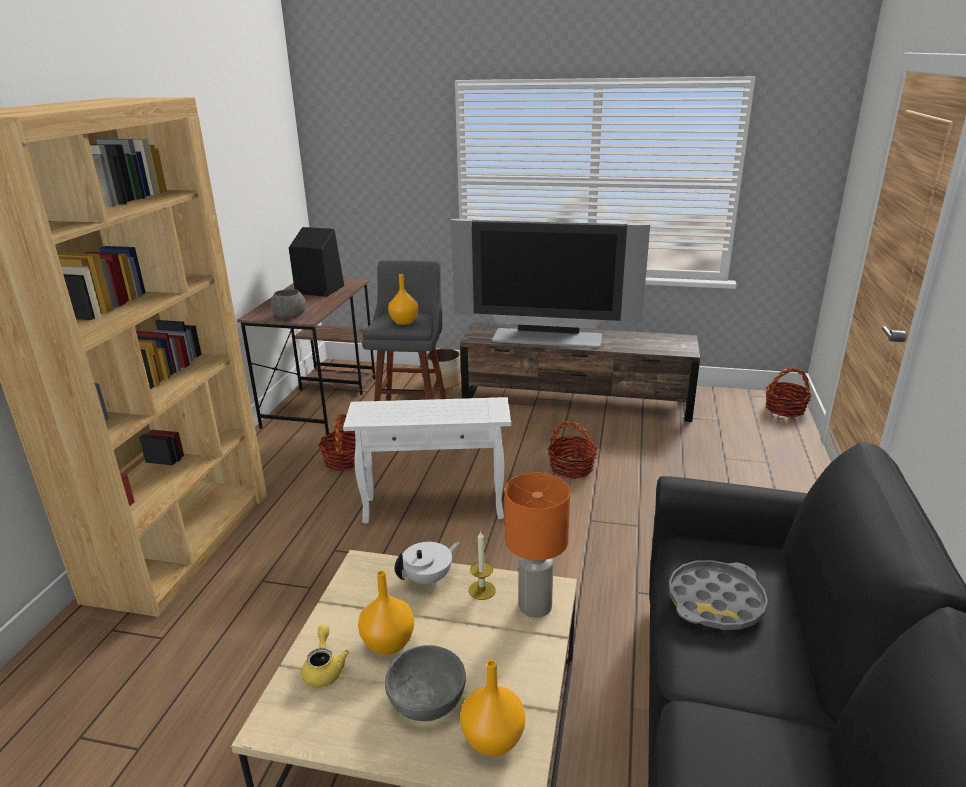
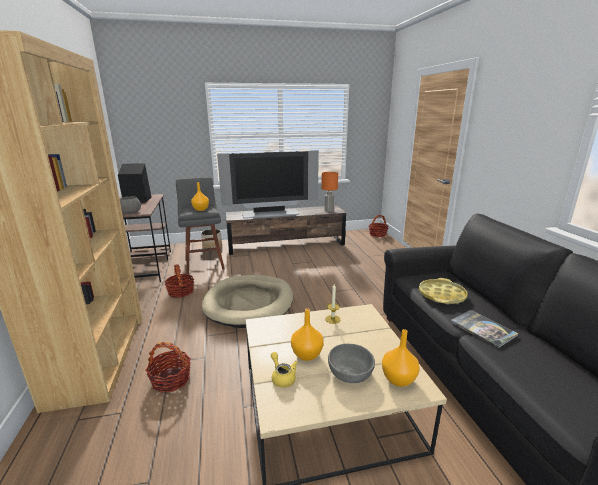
camera: 25 degrees left, 5 degrees down
white side table [343,397,511,524] -> beige dog bed [202,275,293,328]
white teapot [395,542,460,587] -> none
orange table lamp [505,473,570,618] -> orange table lamp moved to [321,172,338,212]
basket [548,421,598,479] -> basket moved to [145,342,191,393]
grey tray [669,560,768,630] -> yellow tray [419,278,467,304]
none -> book [450,310,519,348]

